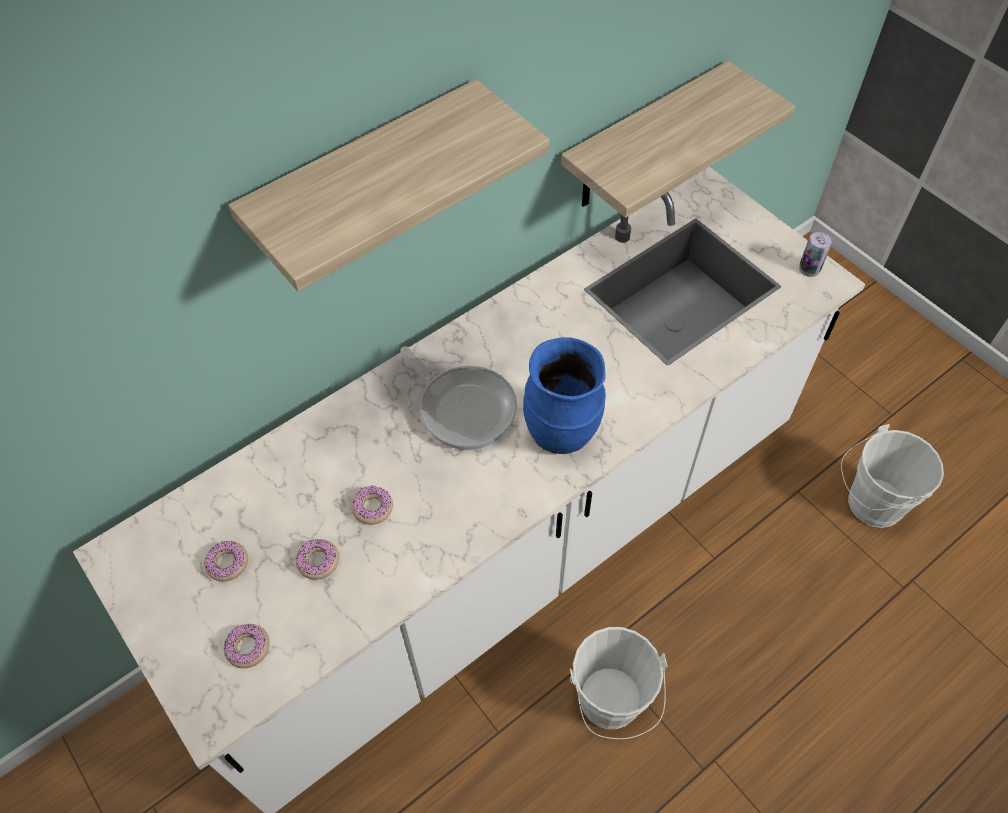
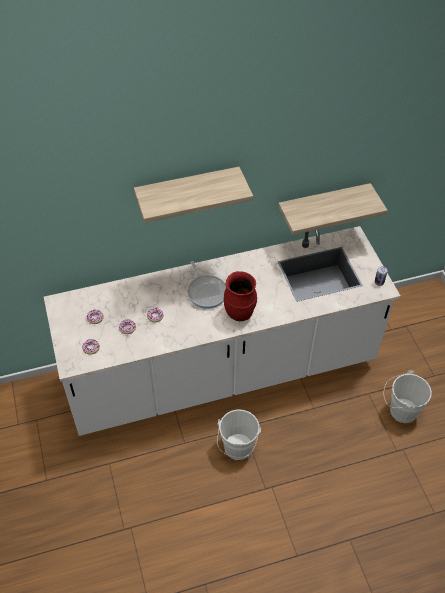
camera: 20 degrees right, 5 degrees down
blue vase [523,337,606,454] -> red vase [224,271,257,321]

